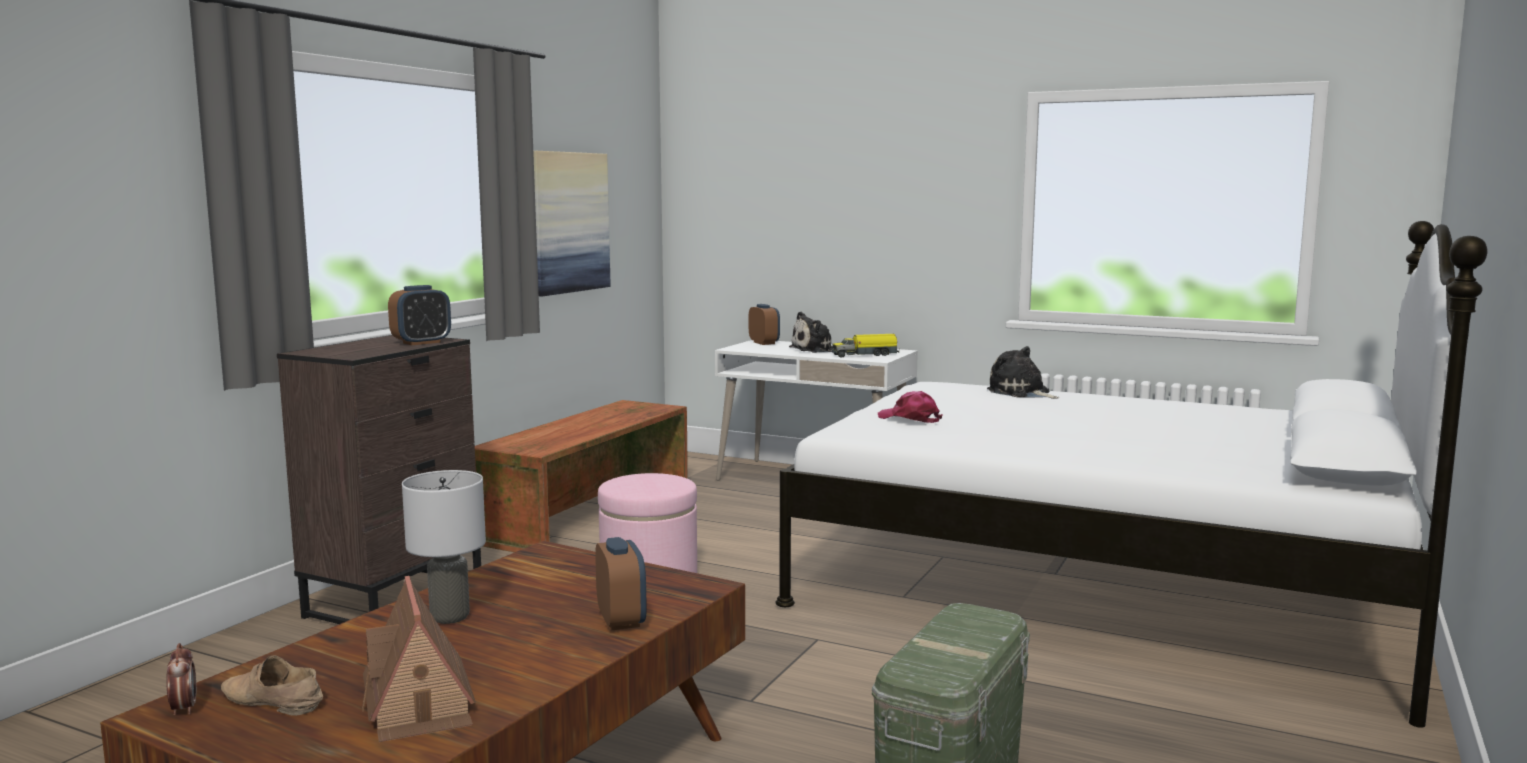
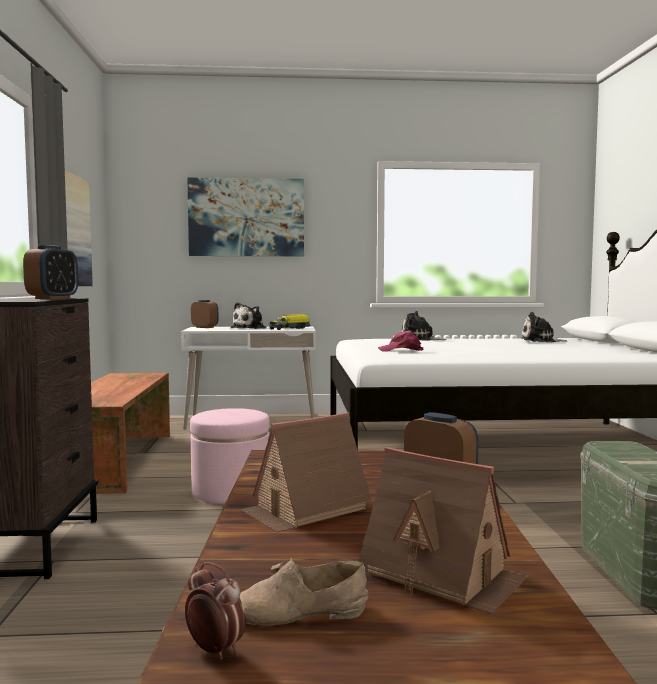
camera: 30 degrees left, 5 degrees down
white table lamp [402,470,486,624] -> toy house [241,412,372,533]
none -> picture [187,178,304,256]
none -> plush toy [521,312,567,342]

